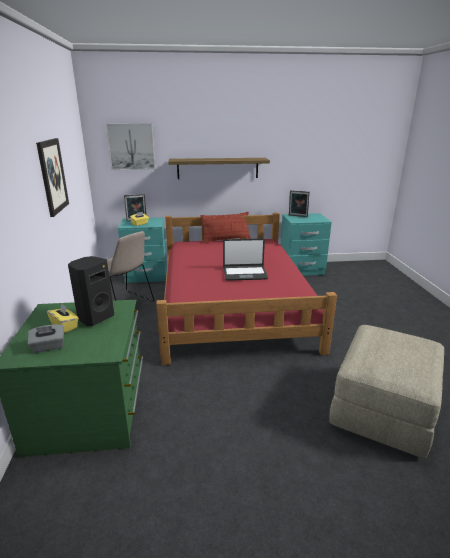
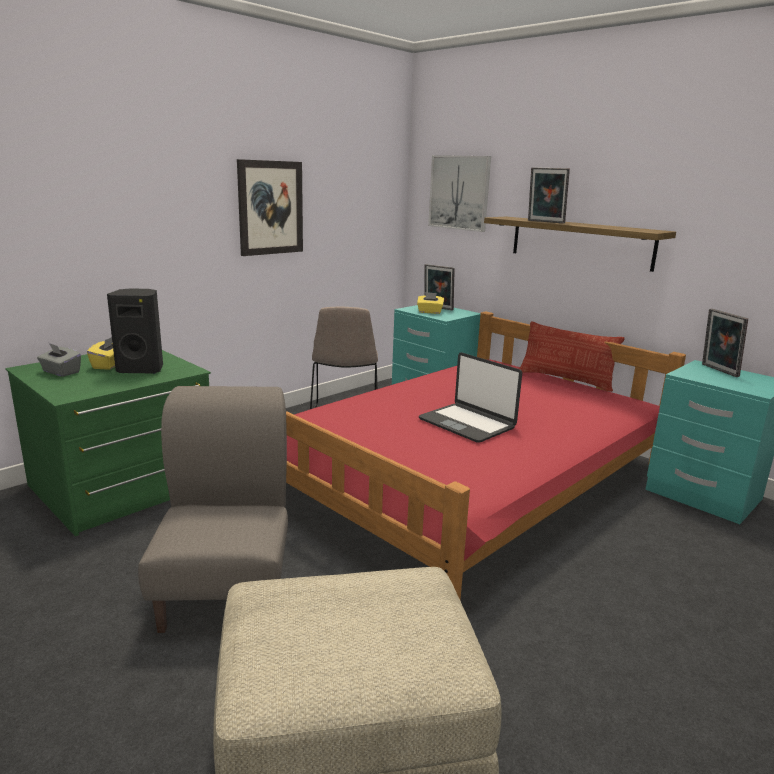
camera: 50 degrees right, 5 degrees down
none -> grey chair [138,386,288,633]
none -> picture frame [528,167,570,223]

